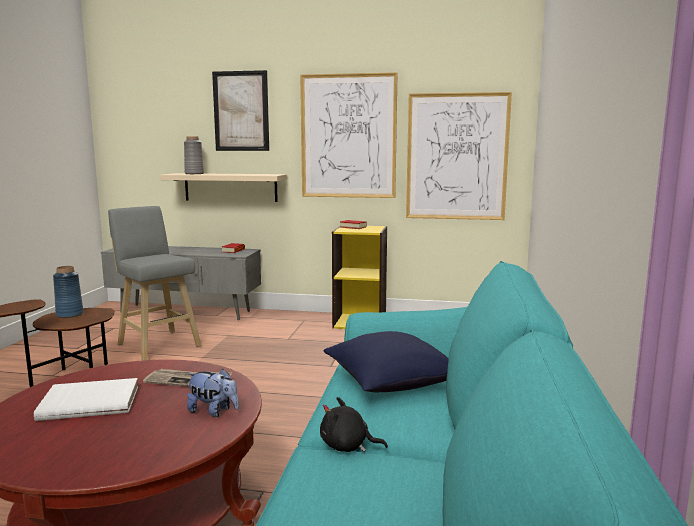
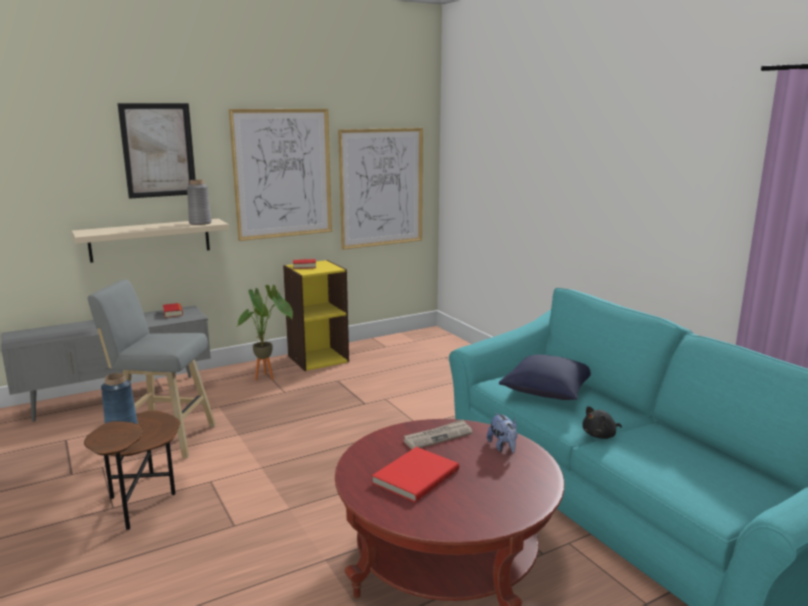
camera: 40 degrees left, 5 degrees up
white book [34,378,138,421] -> red book [372,447,459,502]
grey vase [184,136,204,174] -> grey vase moved to [187,180,212,225]
plush toy [187,369,239,417] -> plush toy turned 90 degrees clockwise [487,412,518,453]
none -> potted plant [237,285,293,380]

